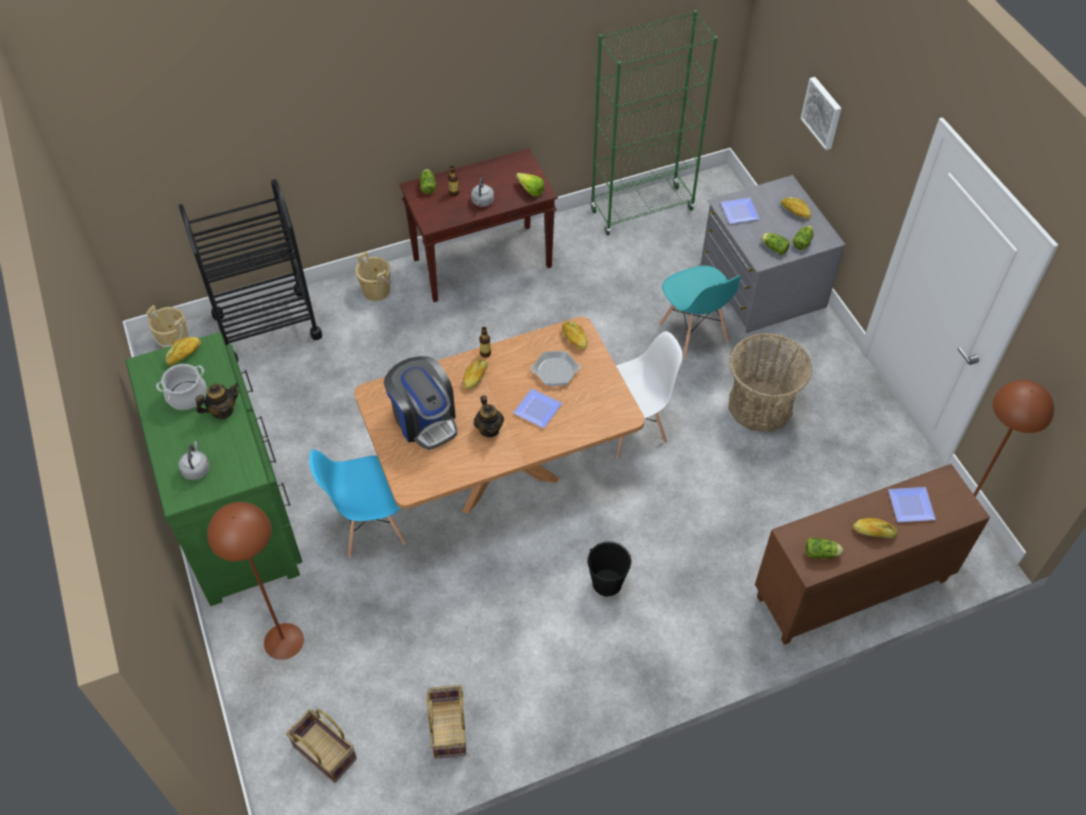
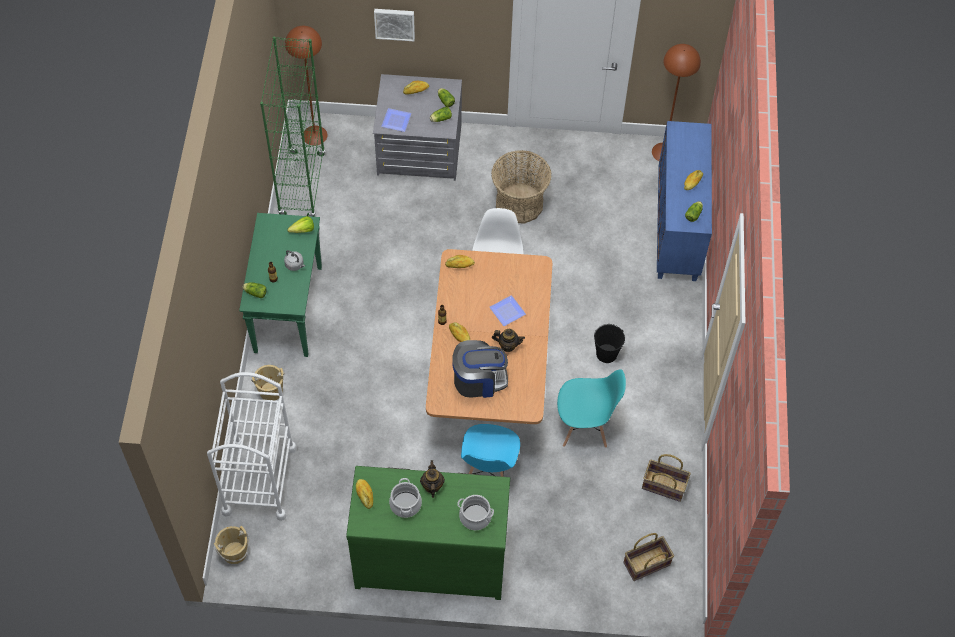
camera: 65 degrees left, 5 degrees up
black cart [179,179,322,362] -> white cart [207,372,297,521]
grey kettle [179,441,210,480] -> cooking pot [457,495,494,530]
brown floor lamp [207,502,304,660] -> brown floor lamp moved to [285,26,328,146]
brown console table [399,148,558,302] -> green console table [239,213,322,357]
frying pan [530,351,581,386] -> none
turquoise chair [659,266,741,360] -> turquoise chair moved to [557,369,626,448]
brown cabinet [755,464,990,645] -> blue cabinet [657,121,712,281]
plate [888,487,936,522] -> none

